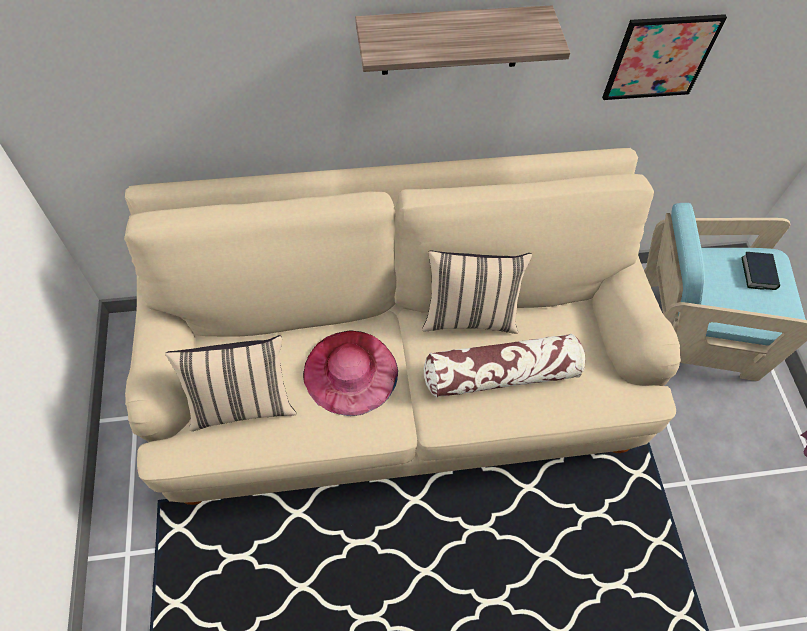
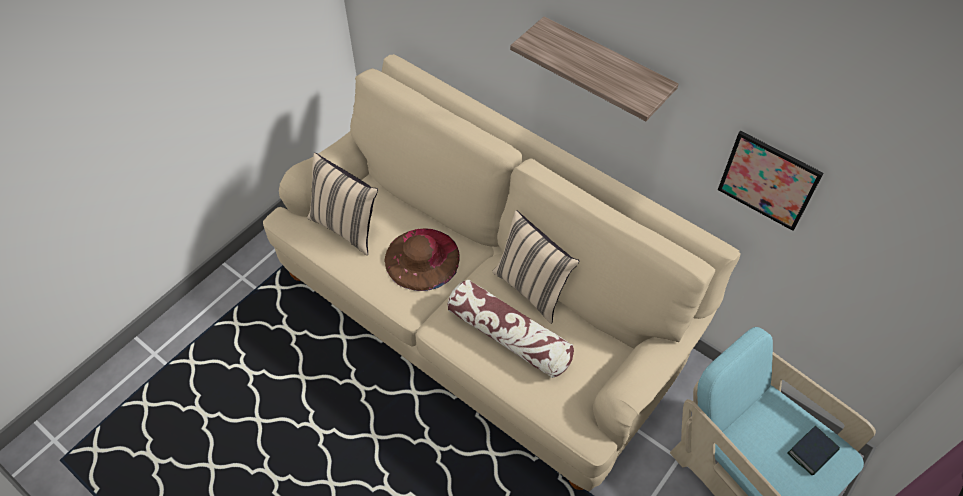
camera: 50 degrees right, 5 degrees down
pink hat [303,331,398,416] -> brown hat [384,228,460,291]

